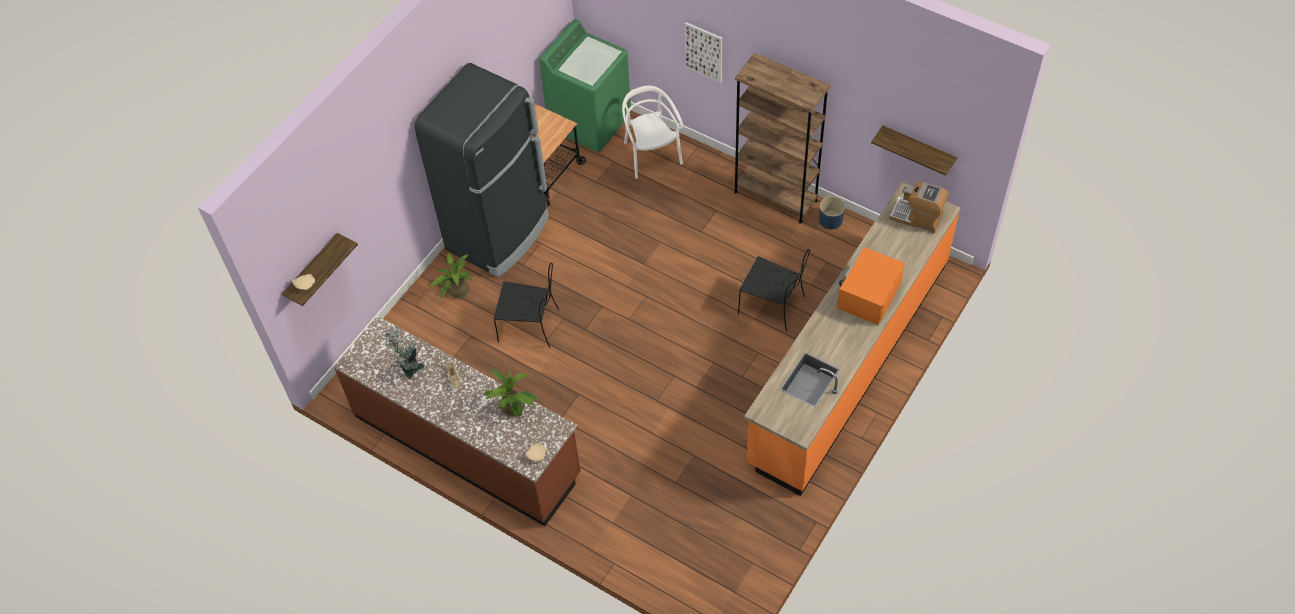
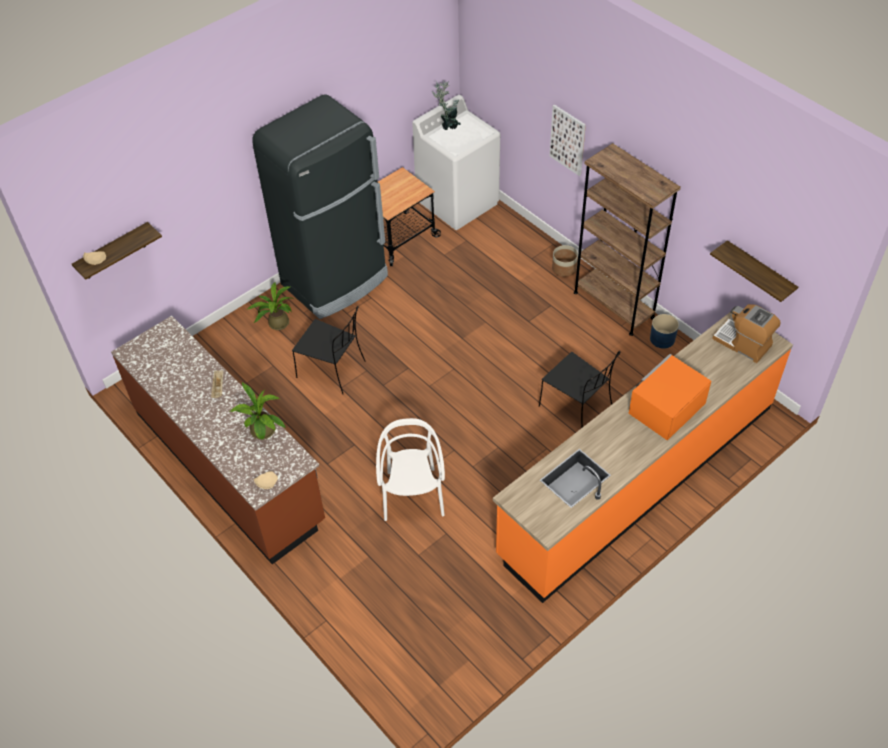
camera: 15 degrees right, 5 degrees down
potted plant [383,326,424,379] -> potted plant moved to [432,81,461,130]
green washing machine [539,19,631,153] -> white washing machine [412,95,500,230]
white chair [622,86,683,179] -> white chair moved to [376,418,445,521]
none -> planter [552,245,578,277]

